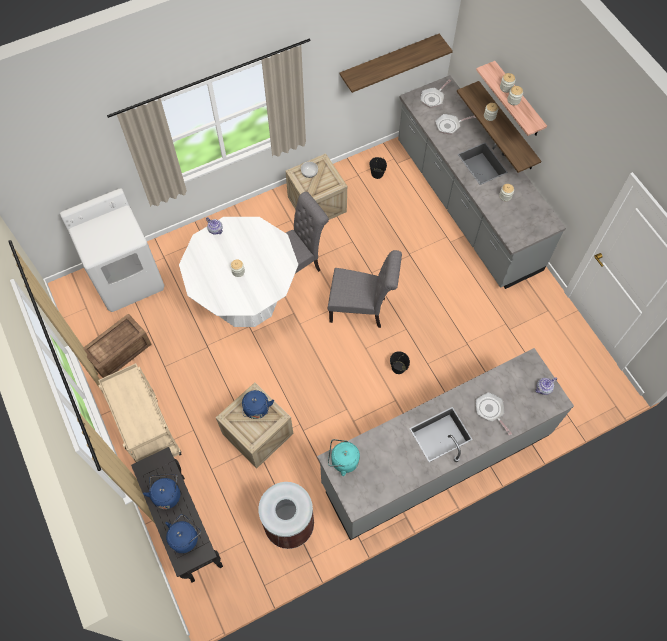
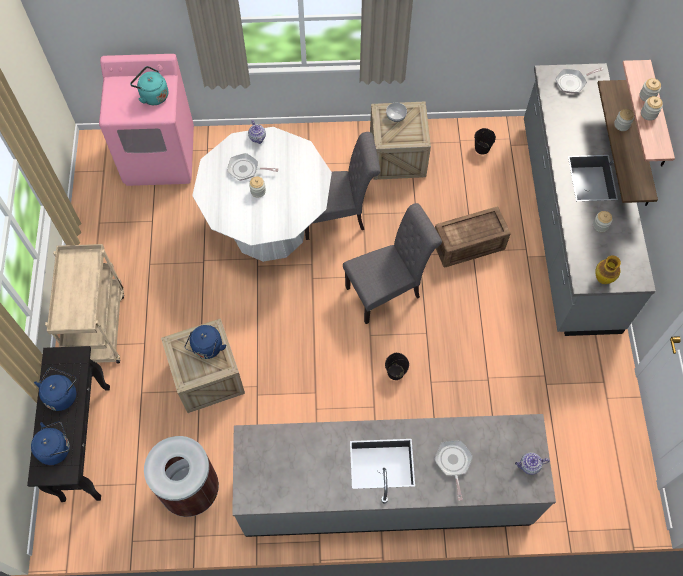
camera: 25 degrees right, 0 degrees up
white washing machine [60,188,165,312] -> pink washing machine [99,54,194,186]
crate [83,314,151,378] -> crate moved to [435,207,511,268]
grey chair [328,250,402,328] -> grey chair turned 60 degrees counterclockwise [343,203,442,324]
turquoise kettle [328,439,360,476] -> turquoise kettle moved to [130,66,168,105]
shelf [339,34,453,93] -> none
frying pan [435,114,476,135] -> frying pan moved to [227,153,278,181]
none -> vase [595,256,621,284]

